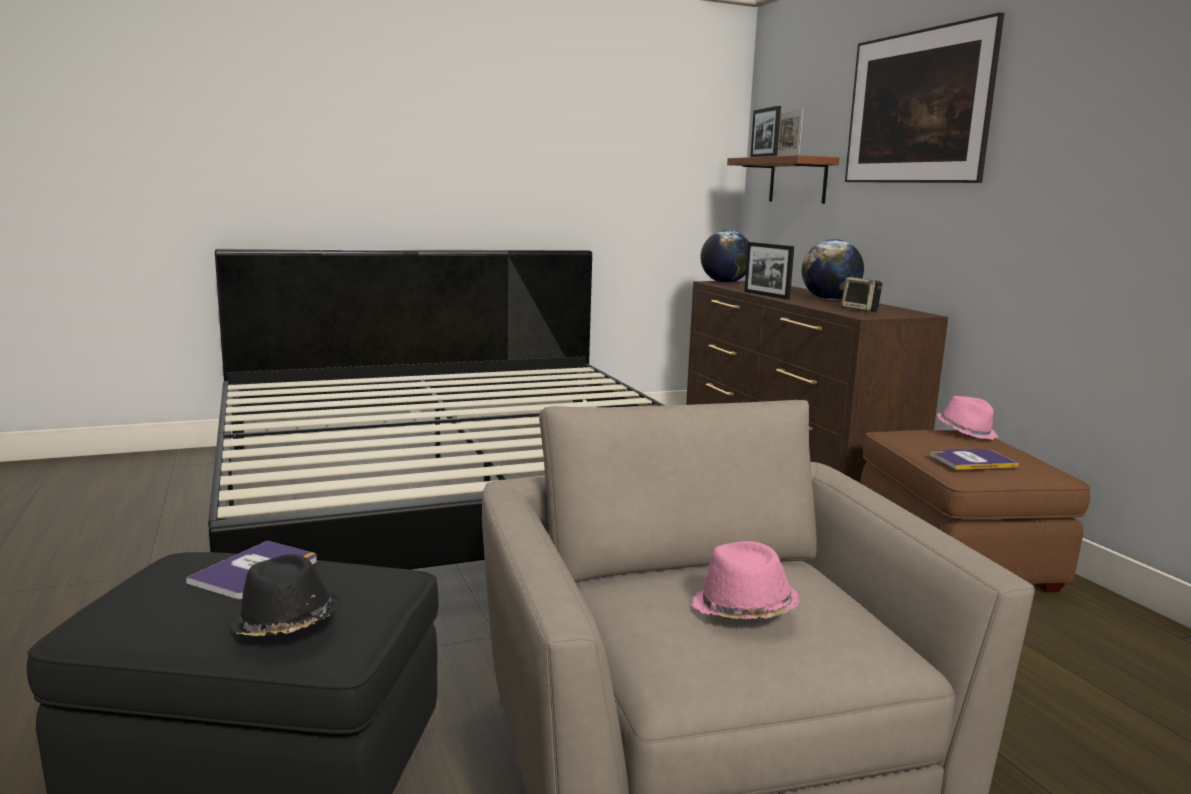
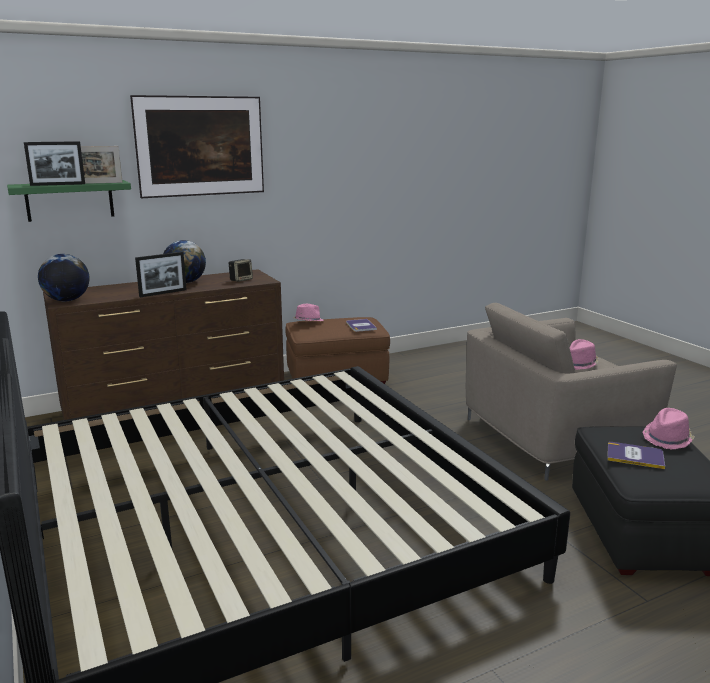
camera: 95 degrees left, 5 degrees up
black hat [228,554,340,636] -> pink hat [643,408,695,450]
brown shelf [727,155,839,204] -> green shelf [7,180,131,222]

